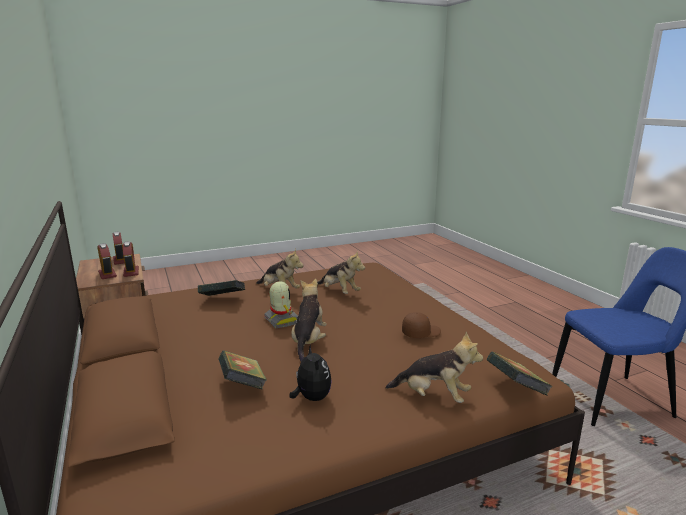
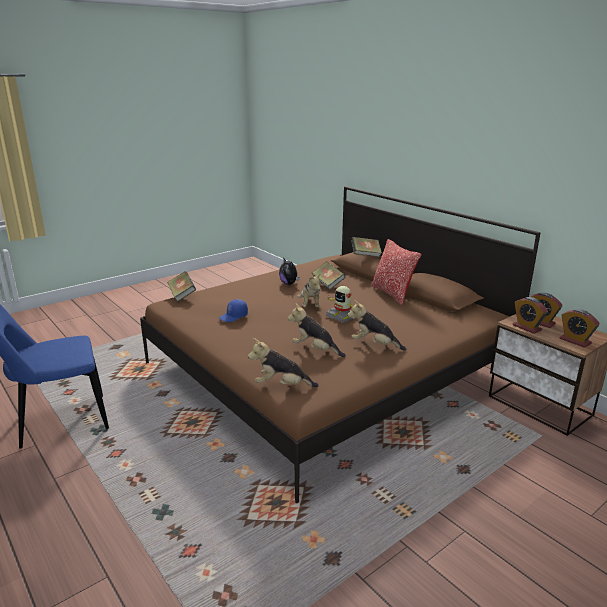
camera: 165 degrees right, 5 degrees up
book [198,280,245,296] -> book moved to [351,237,382,257]
plush toy [386,332,483,403] -> plush toy moved to [248,338,319,387]
brown cap [402,312,441,338] -> blue cap [219,299,248,322]
none -> pillow [371,239,422,305]

